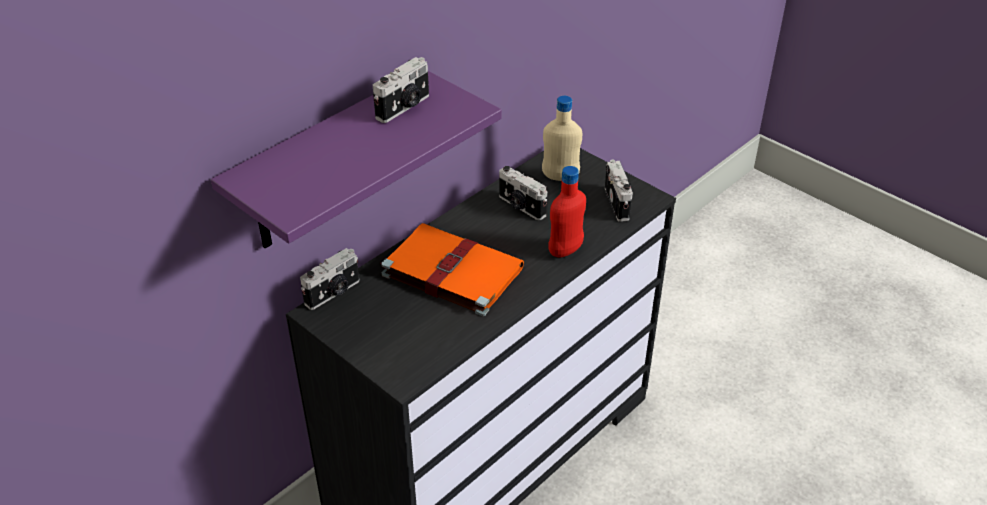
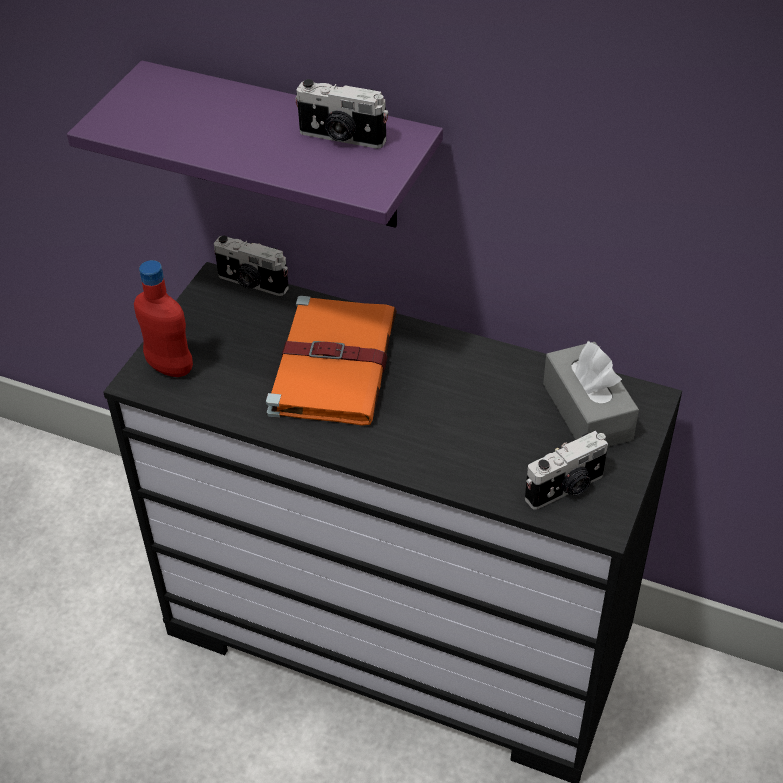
camera: 70 degrees right, 5 degrees up
camera [499,166,548,220] -> none
beige bottle [542,96,582,181] -> grey tissue box [543,341,639,447]
red bottle [548,166,586,258] -> red bottle moved to [134,260,193,377]

